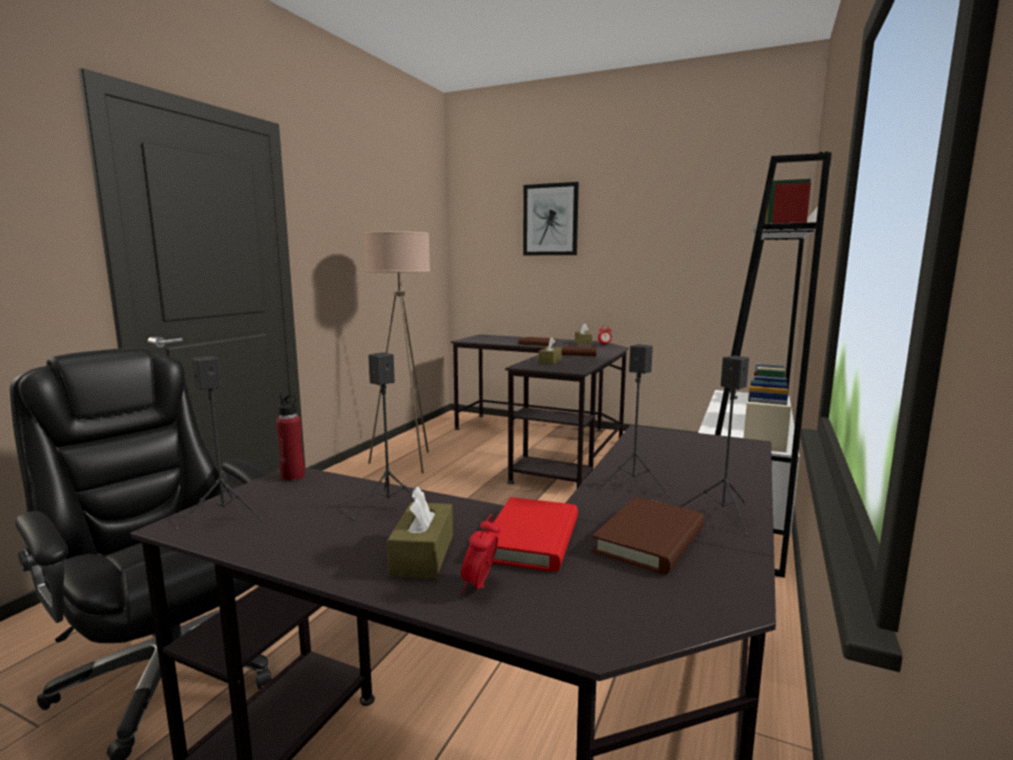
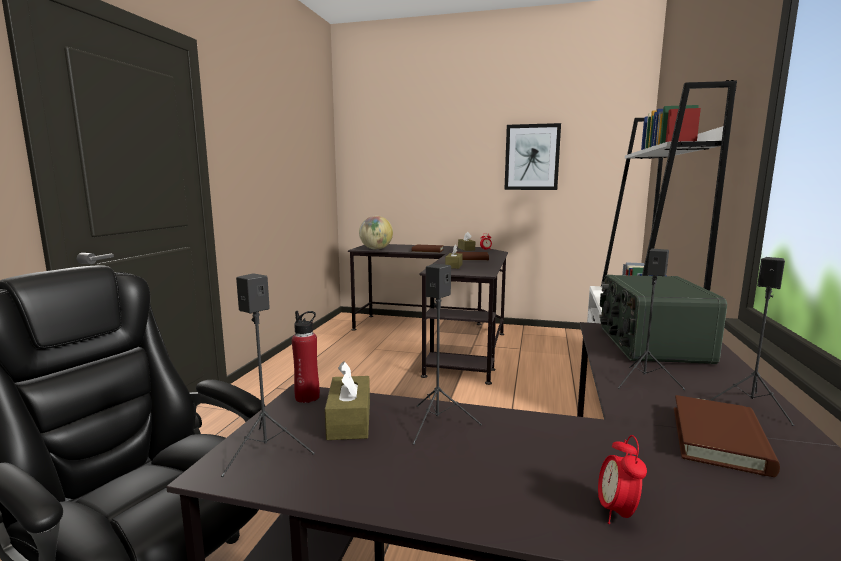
camera: 10 degrees left, 0 degrees up
beige floor lamp [364,231,430,473] -> none
brown tissue box [387,486,453,579] -> brown tissue box moved to [325,361,370,440]
red book [488,497,578,572] -> none
picture [523,182,579,255] -> picture moved to [504,123,561,190]
none -> globe [359,216,393,250]
none -> radio [599,275,727,364]

